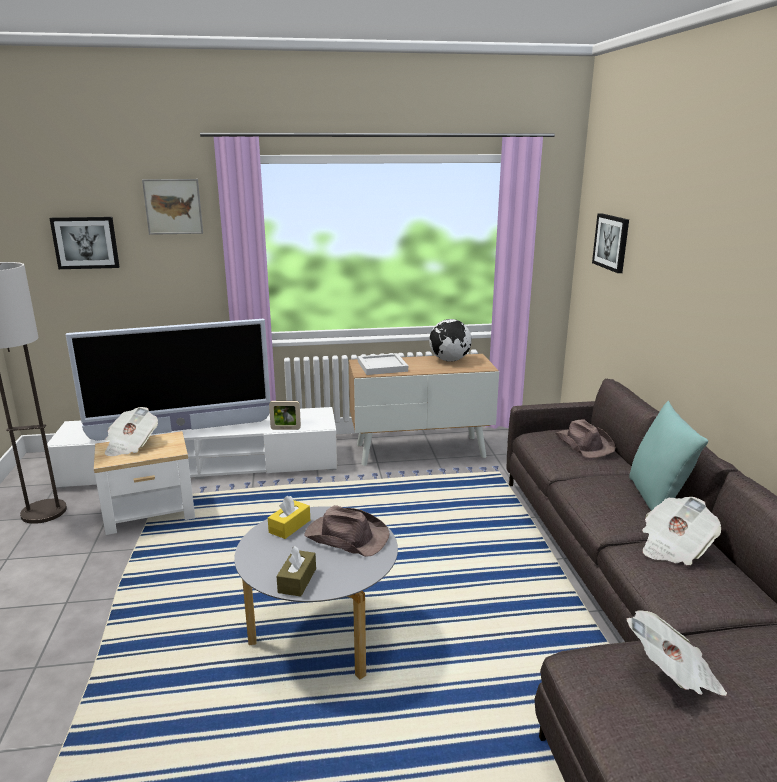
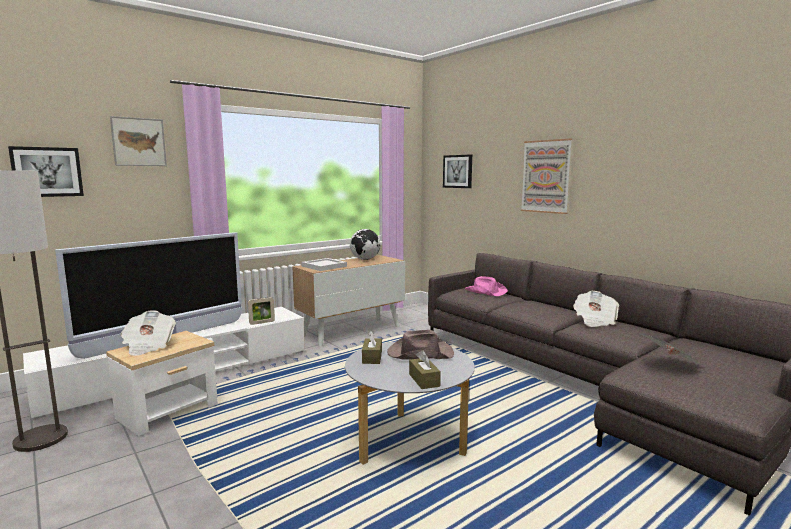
camera: 30 degrees left, 10 degrees down
yellow tissue box [268,495,310,539] -> brown tissue box [362,330,382,364]
brown hat [555,419,616,458] -> pink hat [465,276,508,296]
turquoise pillow [629,401,708,511] -> none
none -> picture [521,138,572,214]

